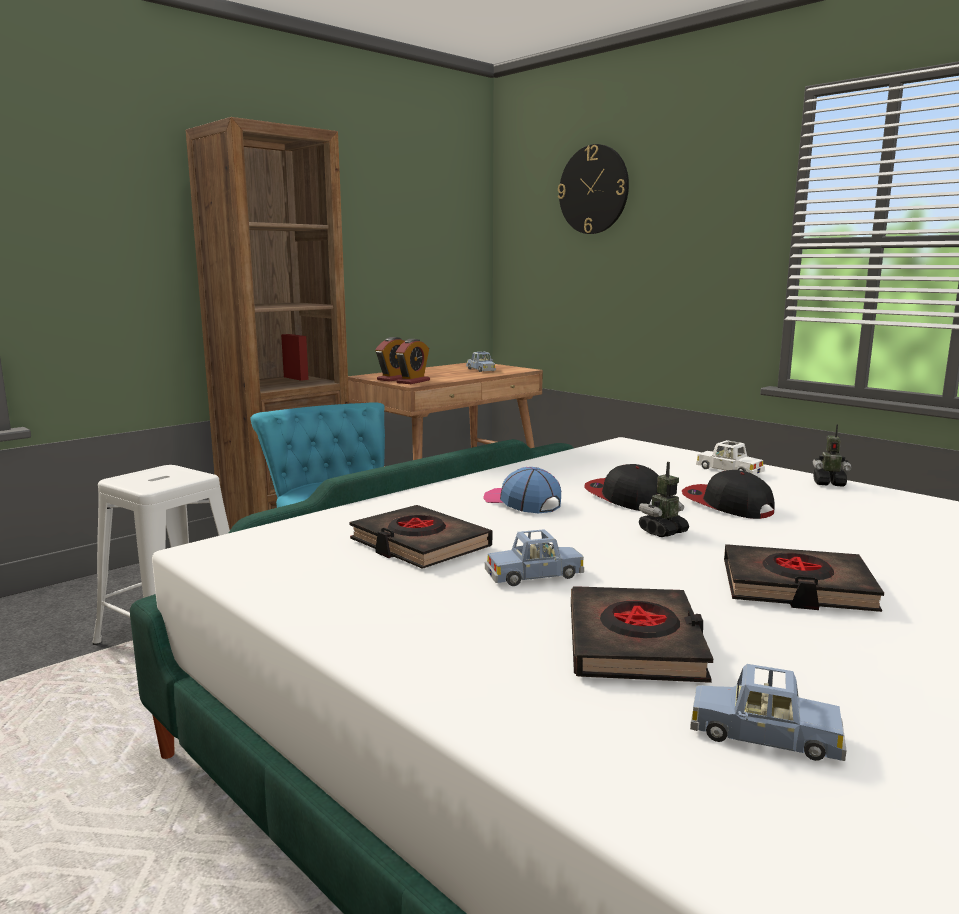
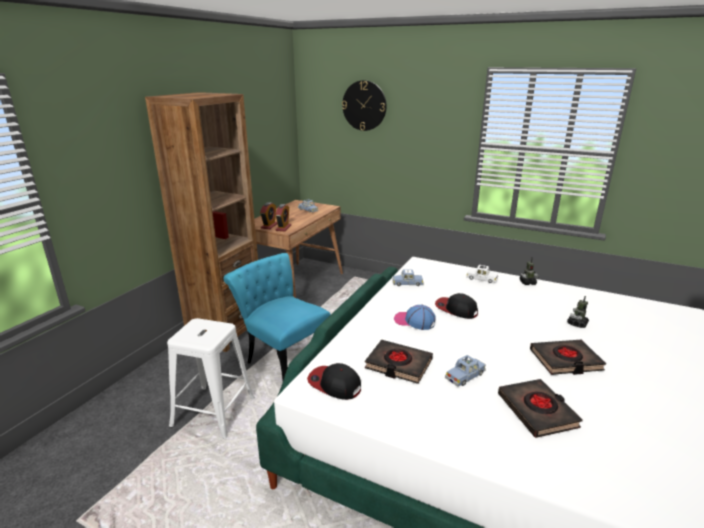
camera: 20 degrees left, 10 degrees up
toy robot [639,462,689,537] -> toy robot moved to [567,296,589,328]
cap [682,470,775,519] -> cap moved to [307,363,361,400]
blue toy car [690,664,847,761] -> blue toy car moved to [393,269,424,286]

